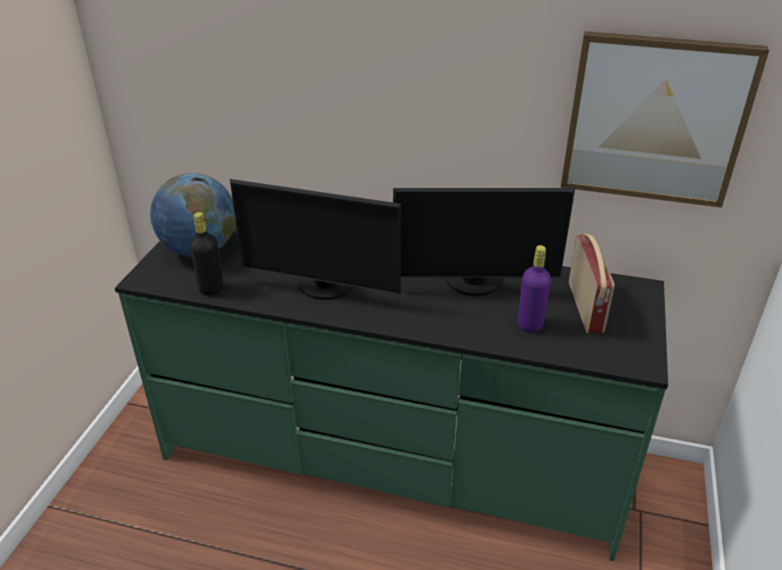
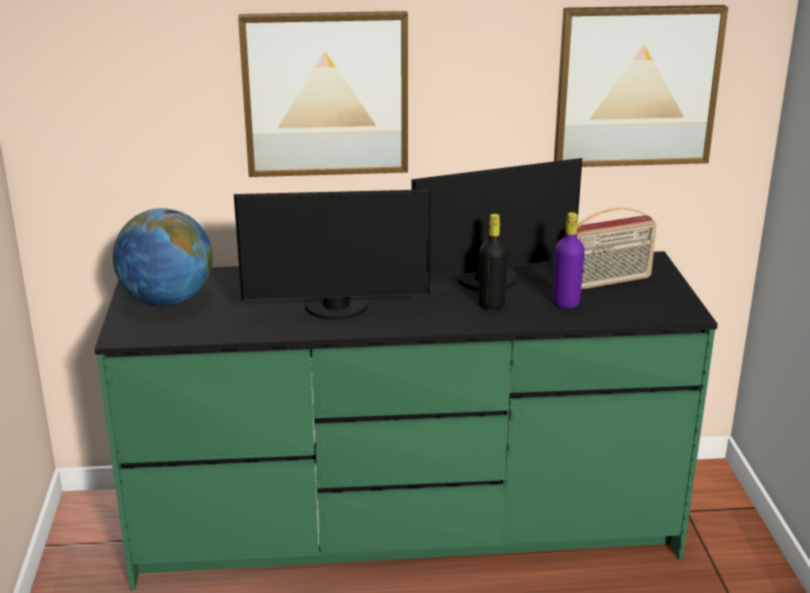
camera: 20 degrees left, 10 degrees down
black bottle [190,212,223,296] -> black bottle moved to [478,214,508,310]
radio [569,234,615,333] -> radio turned 90 degrees clockwise [577,207,657,290]
none -> picture [238,11,408,177]

